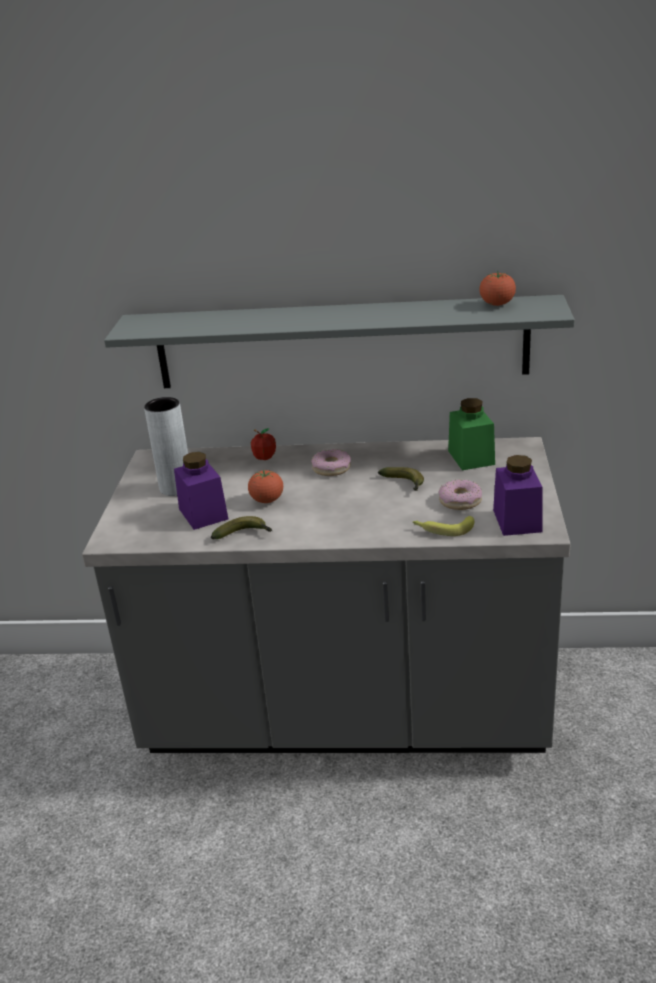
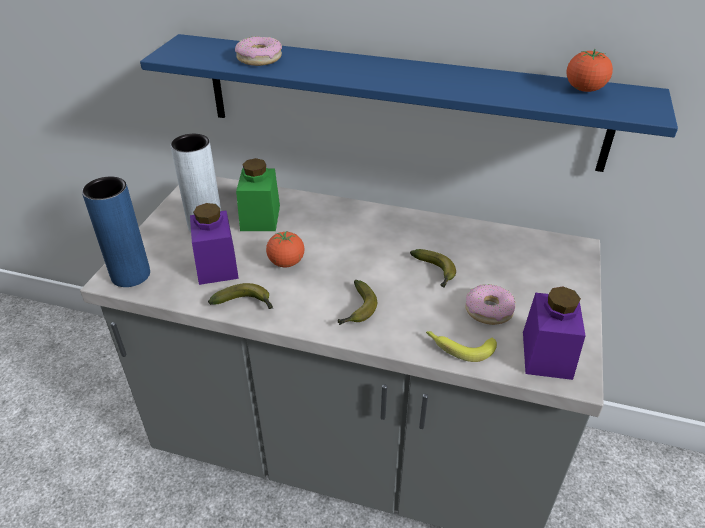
camera: 10 degrees right, 10 degrees up
grey shelf [104,295,575,388] -> blue shelf [140,34,678,172]
apple [251,428,276,460] -> none
donut [311,449,351,476] -> donut moved to [235,36,282,66]
green jar [448,398,495,470] -> green jar moved to [236,158,280,231]
none -> blue vase [82,177,150,287]
none -> banana [338,280,377,325]

